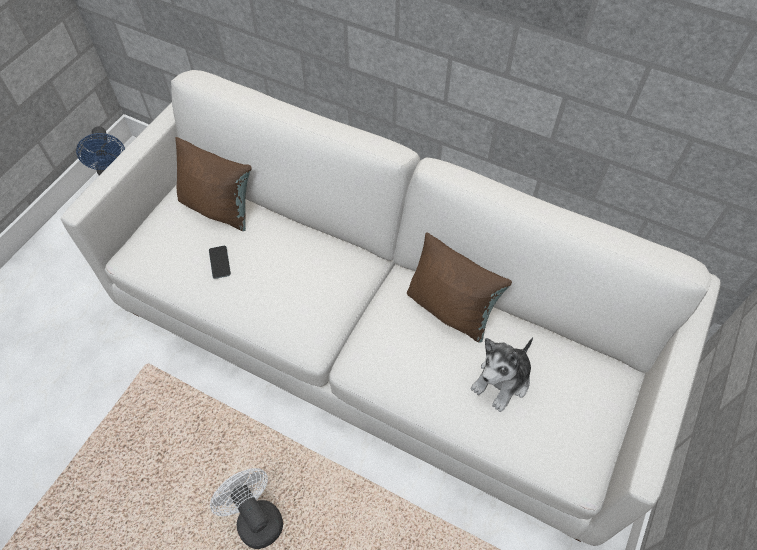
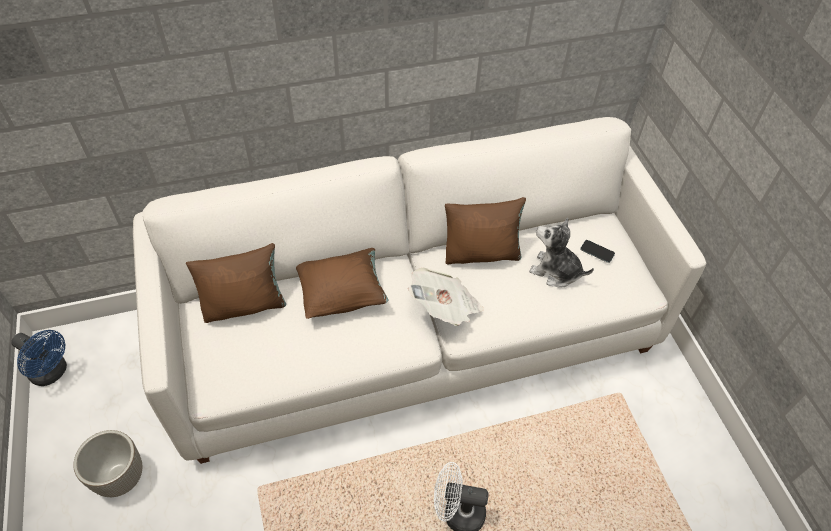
camera: 45 degrees left, 5 degrees down
phone [209,246,231,279] -> phone moved to [580,240,615,263]
plush toy [471,337,533,412] -> plush toy turned 120 degrees clockwise [529,218,594,288]
none -> planter [73,430,142,497]
none -> brown pillow [296,248,388,319]
none -> newspaper [408,267,484,326]

